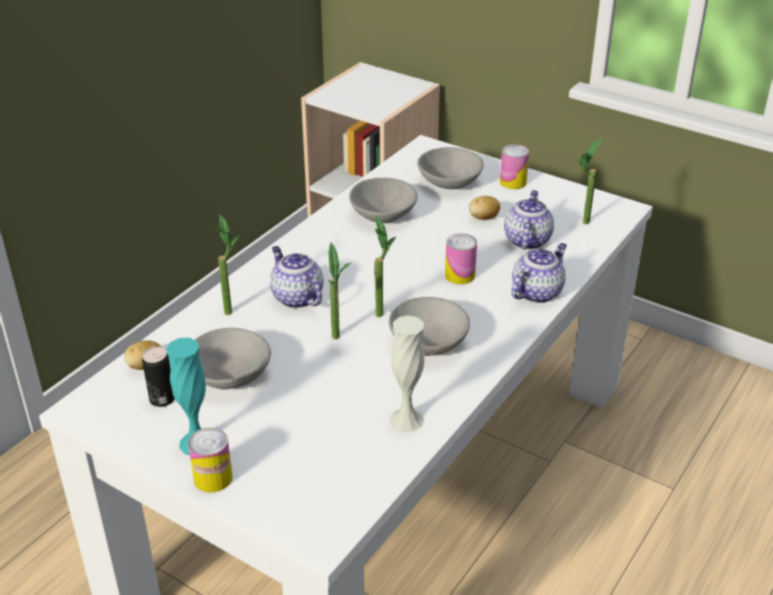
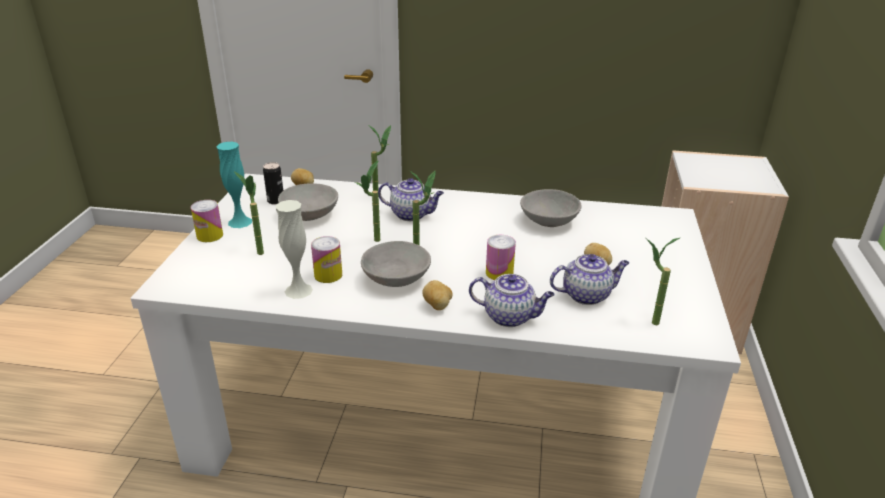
camera: 65 degrees right, 5 degrees down
teapot [270,246,324,308] -> teapot turned 75 degrees clockwise [378,178,444,221]
grey bowl [417,147,484,189] -> none
can [500,145,529,189] -> can moved to [311,236,342,283]
none -> potted plant [235,172,264,255]
none -> potato [422,280,453,310]

